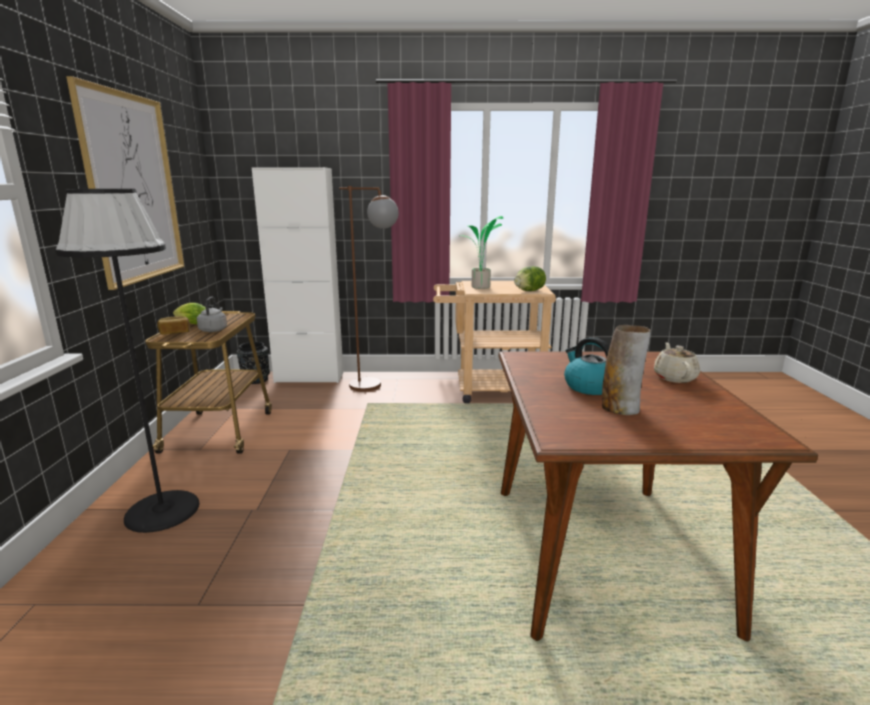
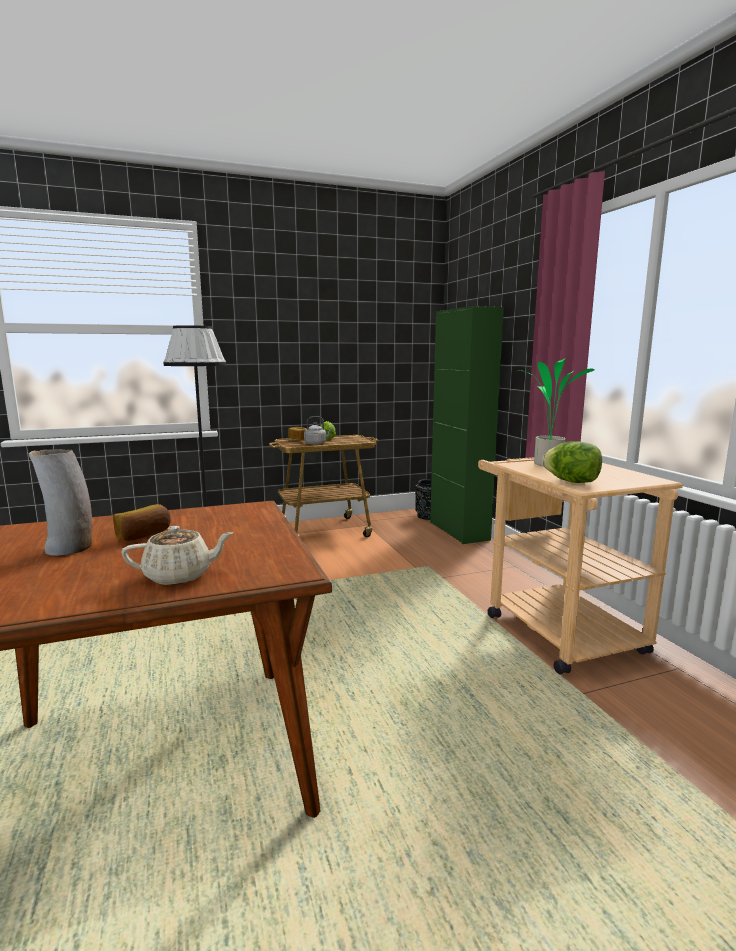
camera: 70 degrees right, 5 degrees down
picture [66,76,184,290] -> none
white cabinet [252,167,343,383] -> green cabinet [430,306,504,544]
brown floor lamp [339,186,399,391] -> none
kettle [564,337,610,395] -> bread [113,504,171,541]

